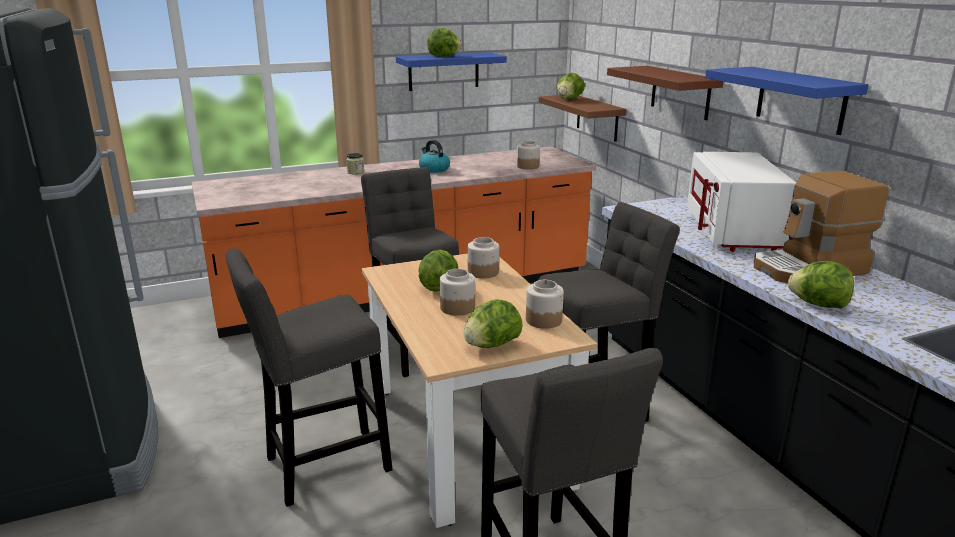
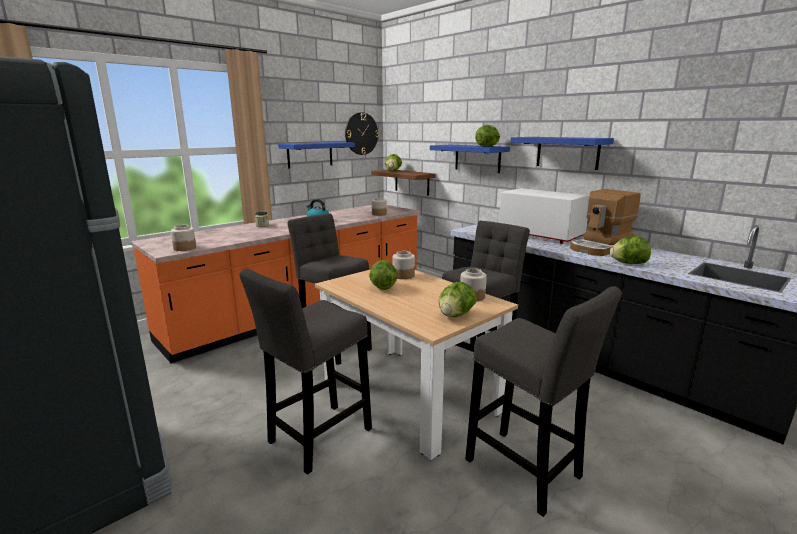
camera: 20 degrees left, 5 degrees down
lettuce [427,28,462,57] -> lettuce moved to [475,125,500,147]
jar [440,269,475,316] -> jar moved to [171,225,196,251]
brown shelf [607,66,723,121] -> blue shelf [430,145,510,173]
white microwave [687,152,796,252] -> white microwave turned 150 degrees clockwise [499,188,589,244]
none -> wall clock [345,112,379,155]

